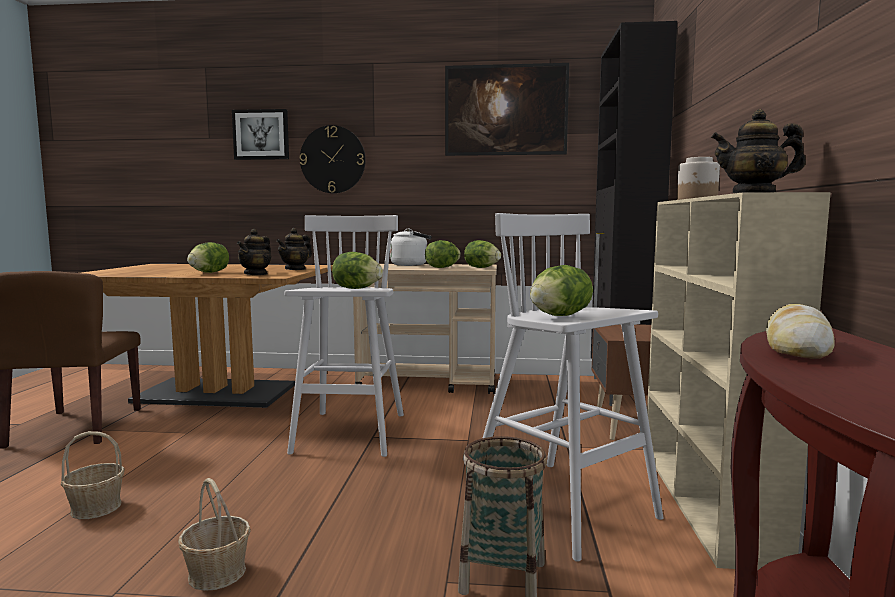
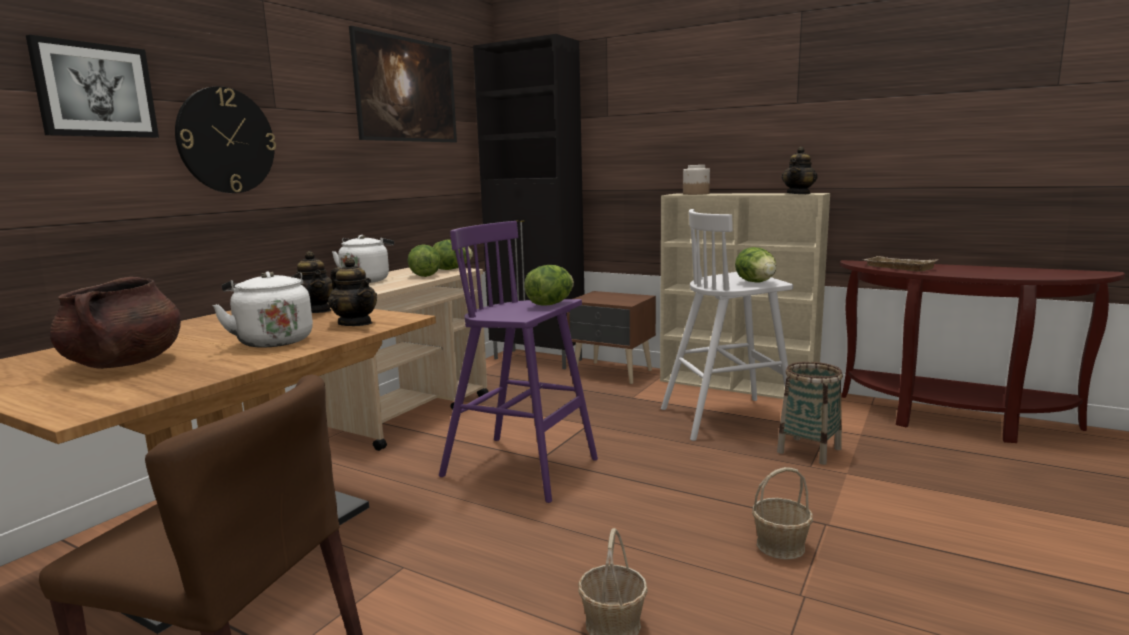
camera: 65 degrees left, 5 degrees up
lettuce [187,242,229,273] -> white kettle [212,271,313,348]
white stool [284,215,404,457] -> purple stool [439,221,598,503]
bread [766,304,835,359] -> beige tray [864,256,938,272]
none -> brown cooking pot [50,277,181,369]

